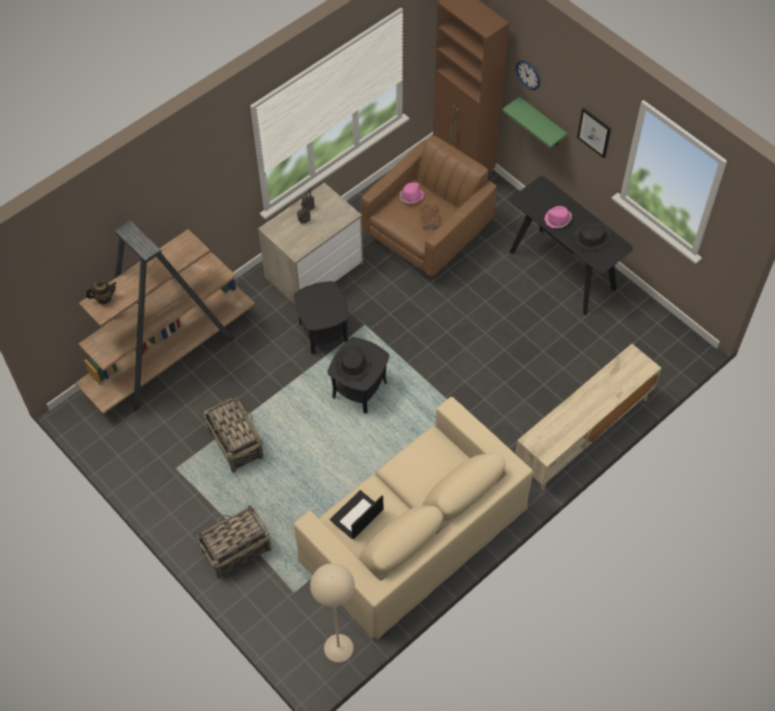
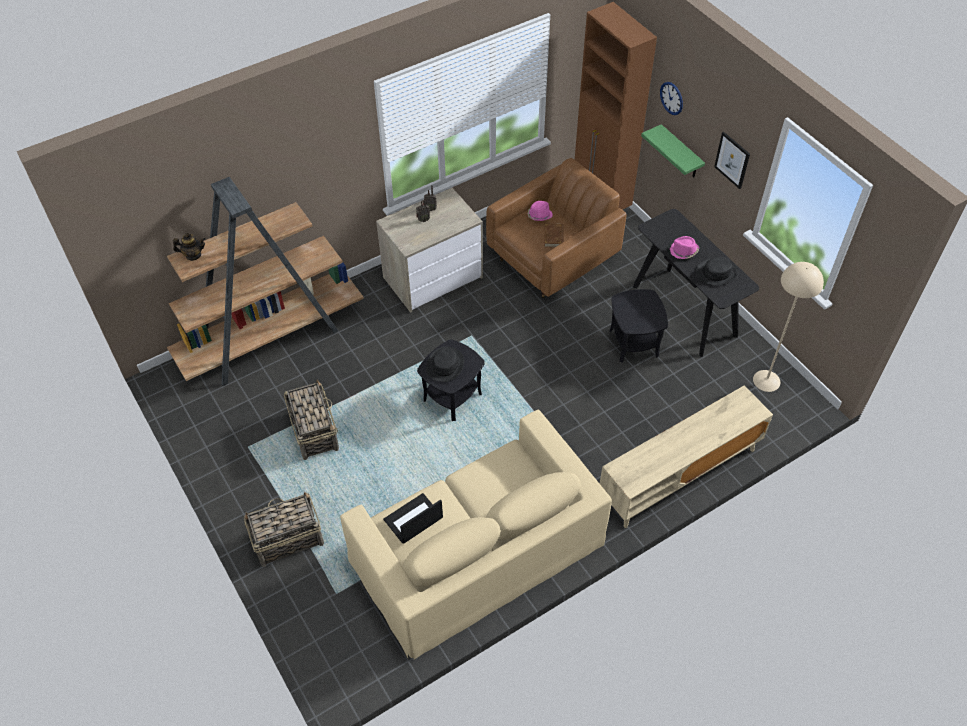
camera: 10 degrees right, 5 degrees down
black side table [294,281,350,354] -> black side table moved to [609,289,668,363]
beige floor lamp [310,563,355,662] -> beige floor lamp moved to [753,262,824,392]

